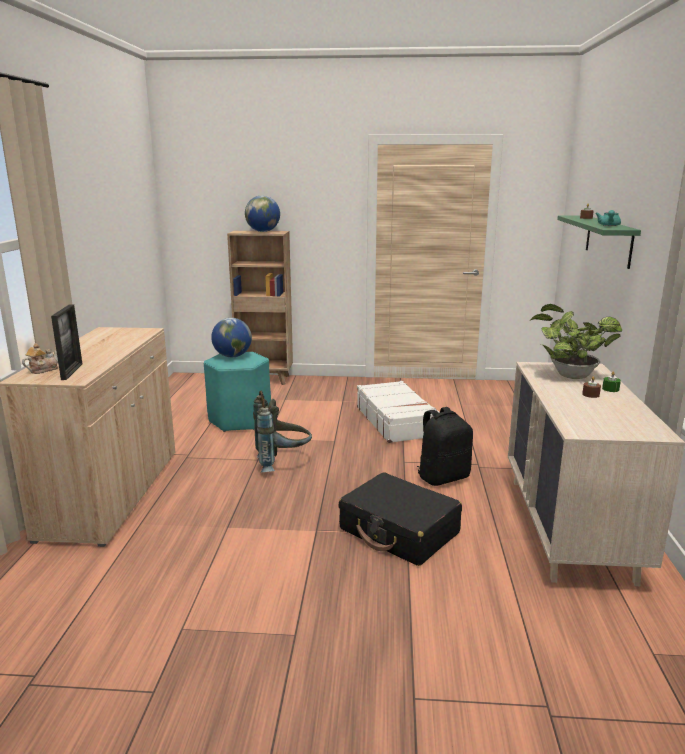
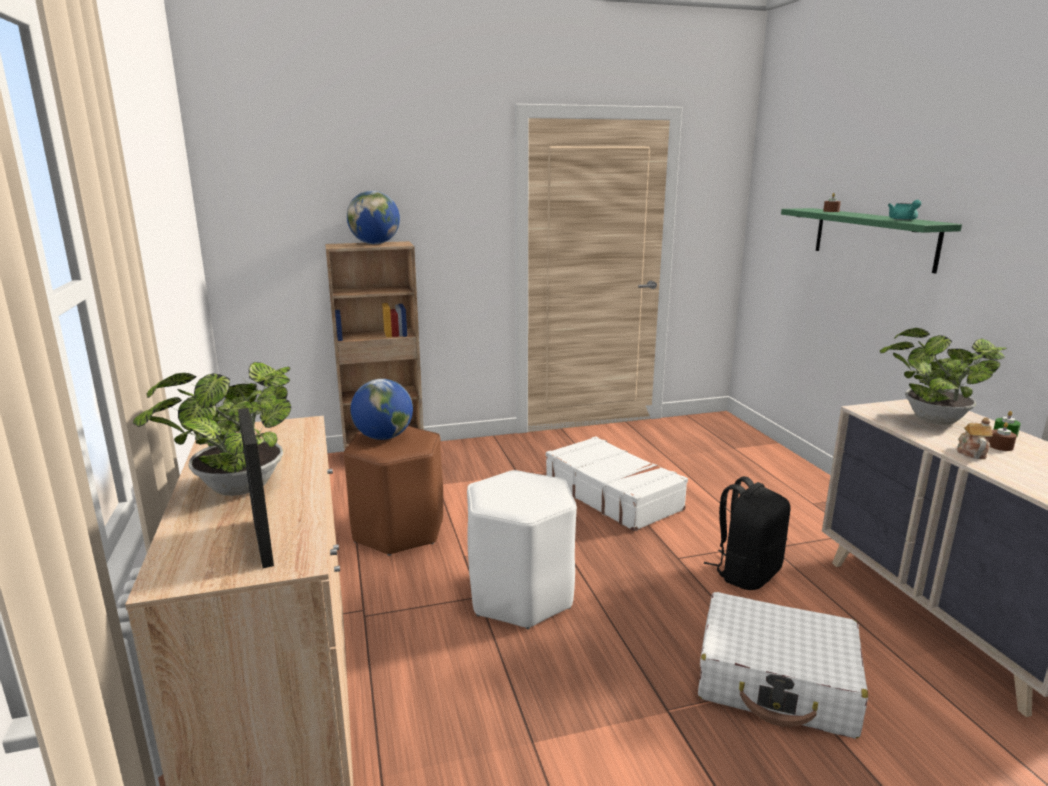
camera: 20 degrees left, 0 degrees up
teapot [22,343,59,374] -> teapot moved to [957,418,993,459]
turquoise stool [204,352,271,432] -> brown stool [344,426,443,556]
grey backpack [253,391,312,472] -> white stool [467,470,577,629]
black suitcase [338,472,462,566] -> white suitcase [698,592,868,739]
none -> potted plant [133,362,291,496]

